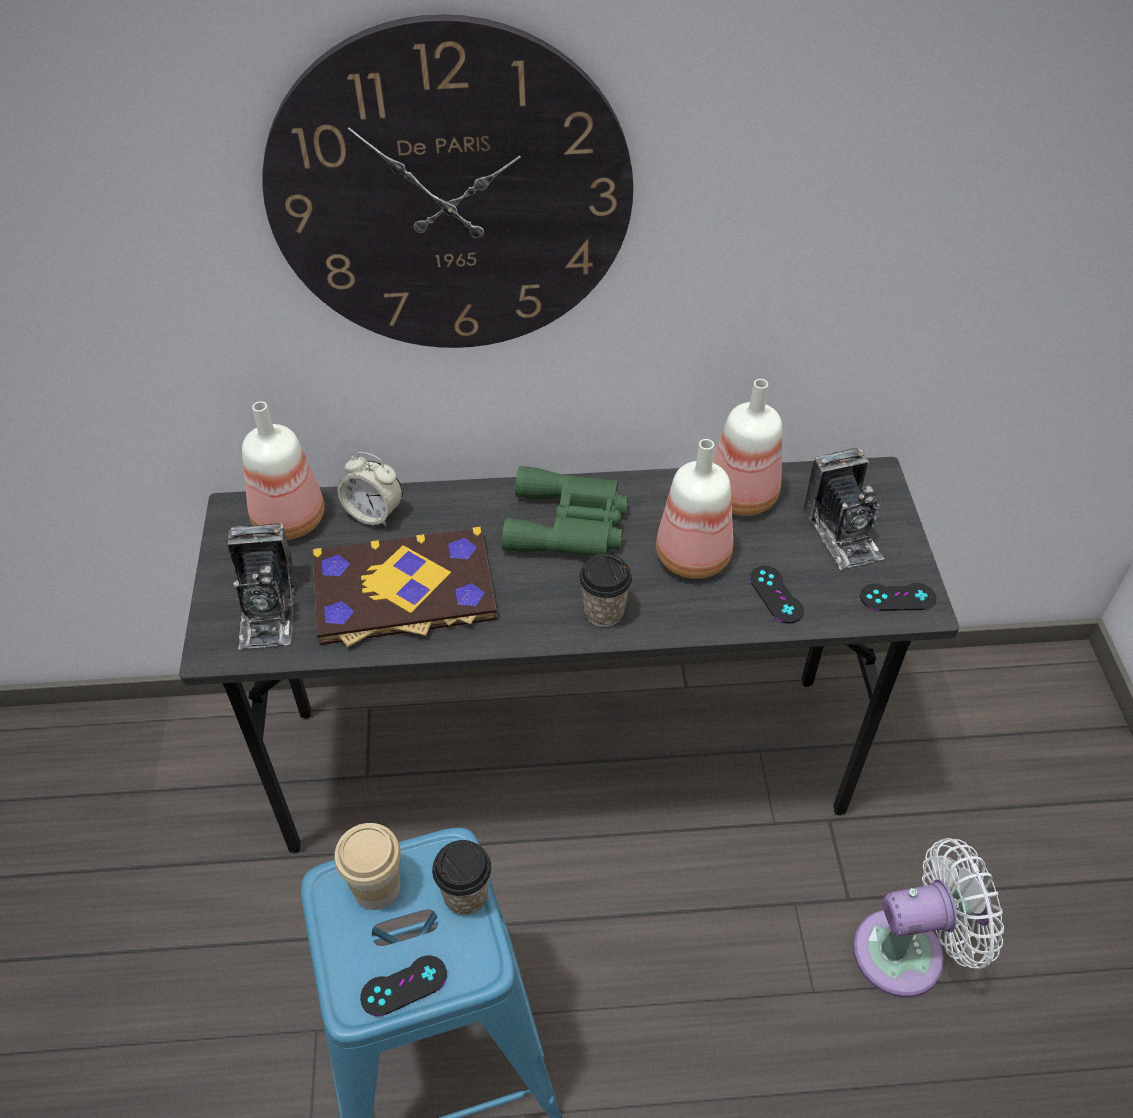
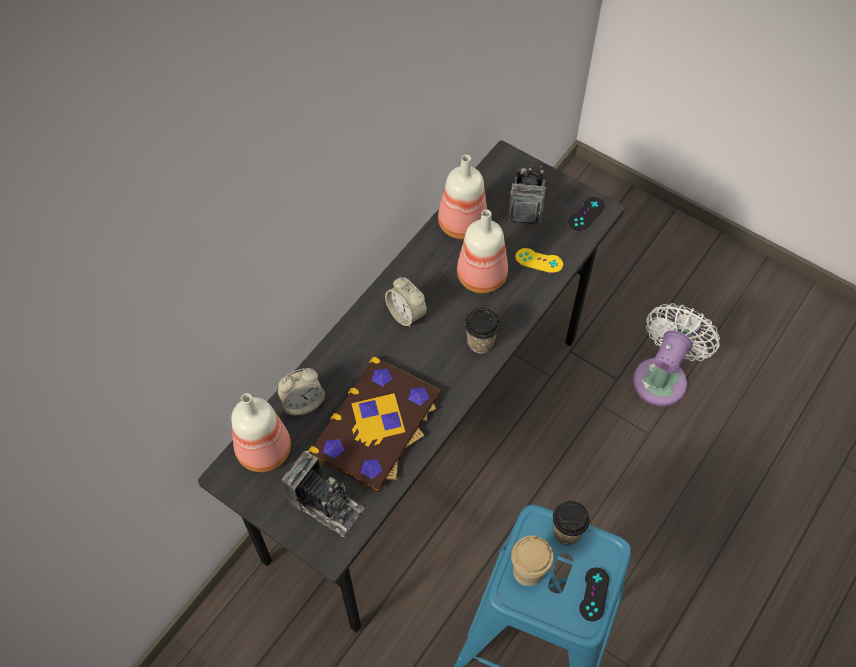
camera: 50 degrees left, 10 degrees up
wall clock [263,14,633,348] -> none
green binoculars [502,466,628,556] -> alarm clock [385,277,427,327]
black game controller [750,566,804,624] -> yellow game controller [515,248,563,273]
camera [803,448,885,570] -> camera turned 105 degrees counterclockwise [509,165,546,225]

